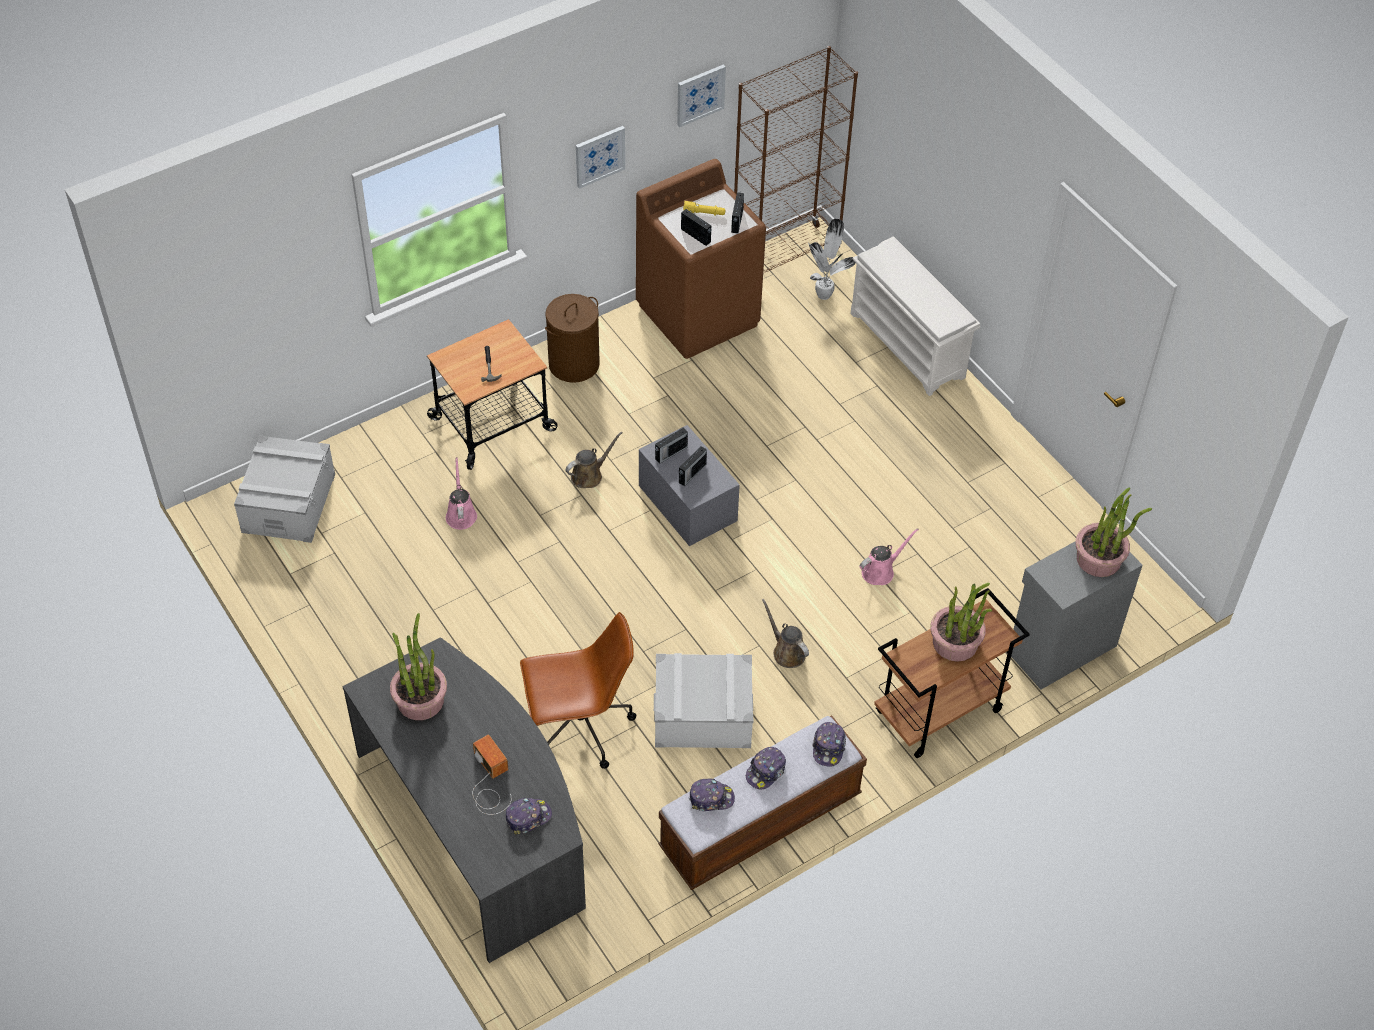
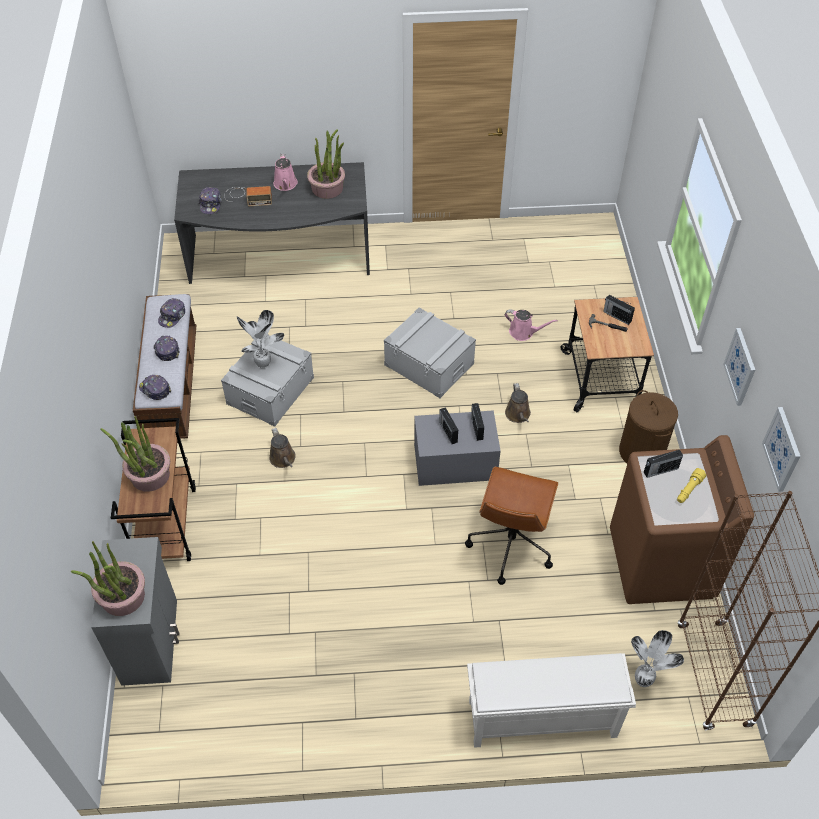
camera: 120 degrees right, 0 degrees up
grey storage box [234,435,335,543] -> grey storage box moved to [384,308,476,398]
brown office chair [520,612,636,769] -> brown office chair moved to [465,466,558,585]
radio [731,192,744,233] -> radio moved to [603,295,635,325]
brown watering can [762,598,809,668] -> brown watering can turned 75 degrees clockwise [269,428,296,468]
pink watering can [859,528,919,585] -> pink watering can moved to [274,153,298,191]
none -> potted plant [237,310,284,368]

